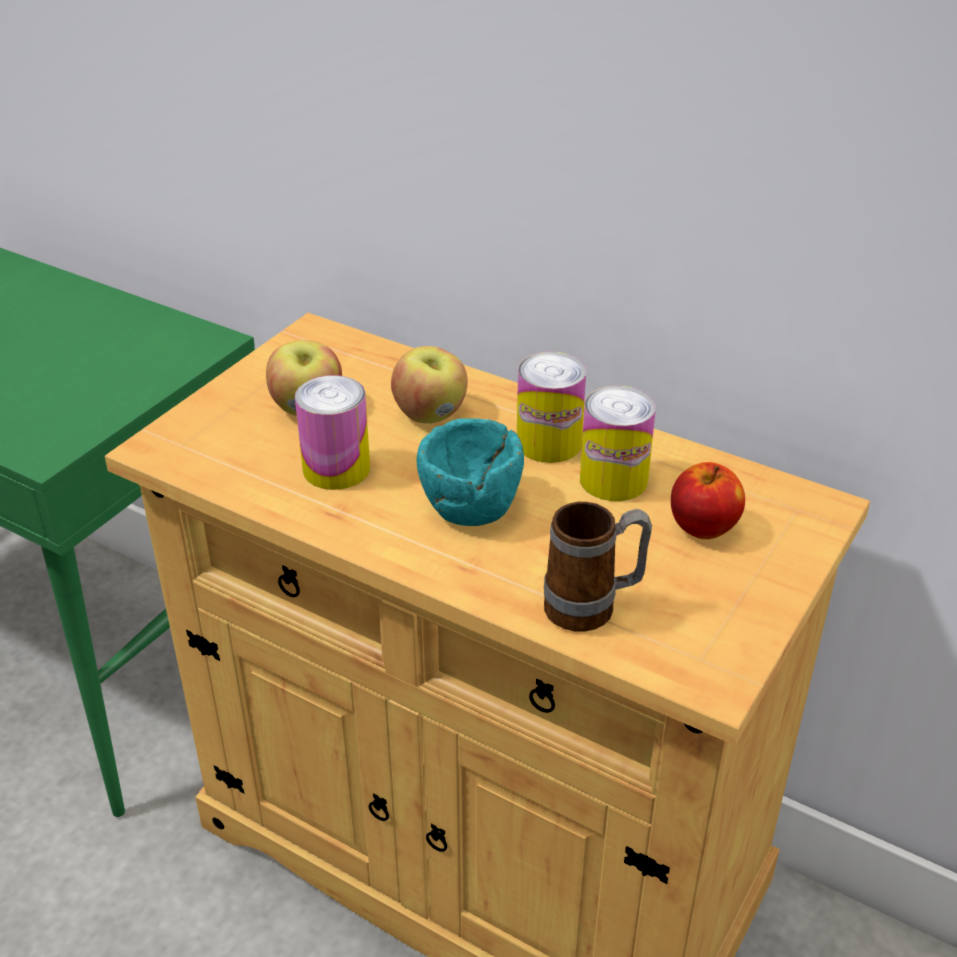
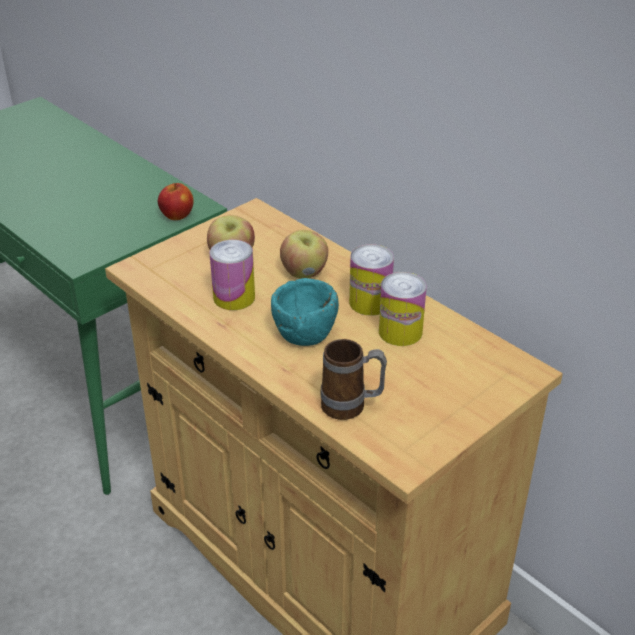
camera: 15 degrees right, 0 degrees up
apple [671,462,745,539] -> apple moved to [158,183,194,220]

